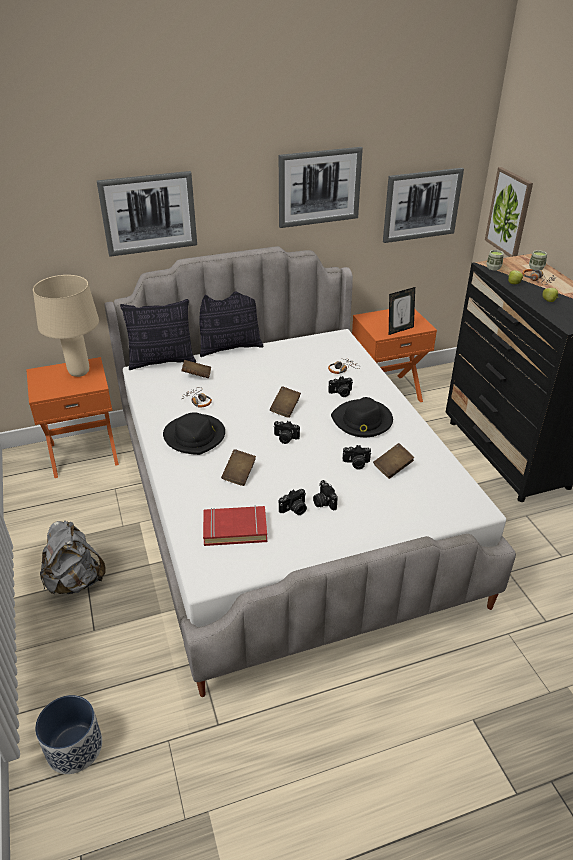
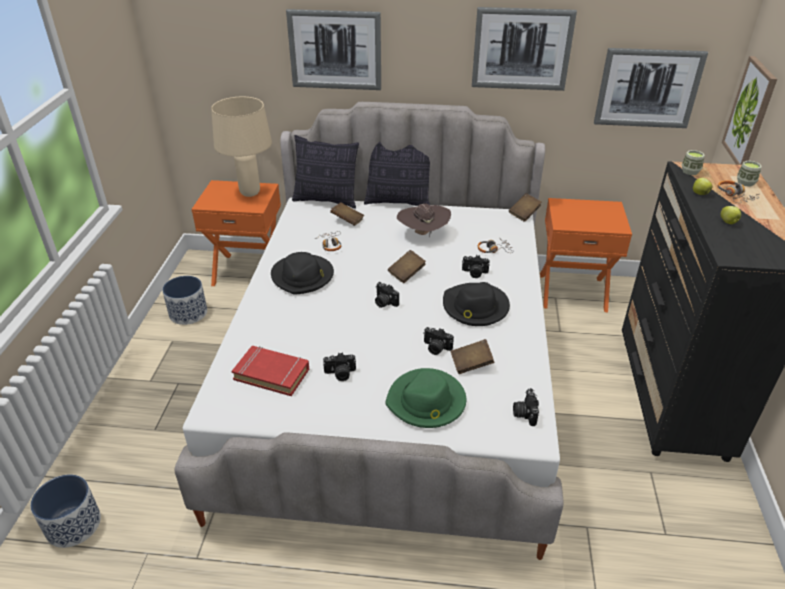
camera: 25 degrees right, 0 degrees up
grey backpack [40,521,106,594] -> none
brown book [221,449,256,486] -> brown book moved to [509,193,542,222]
camera [313,480,338,510] -> camera moved to [513,388,539,426]
picture frame [389,287,415,335] -> none
none -> planter [162,276,207,325]
none -> green hat [385,368,466,428]
none -> brown hat [397,204,451,238]

